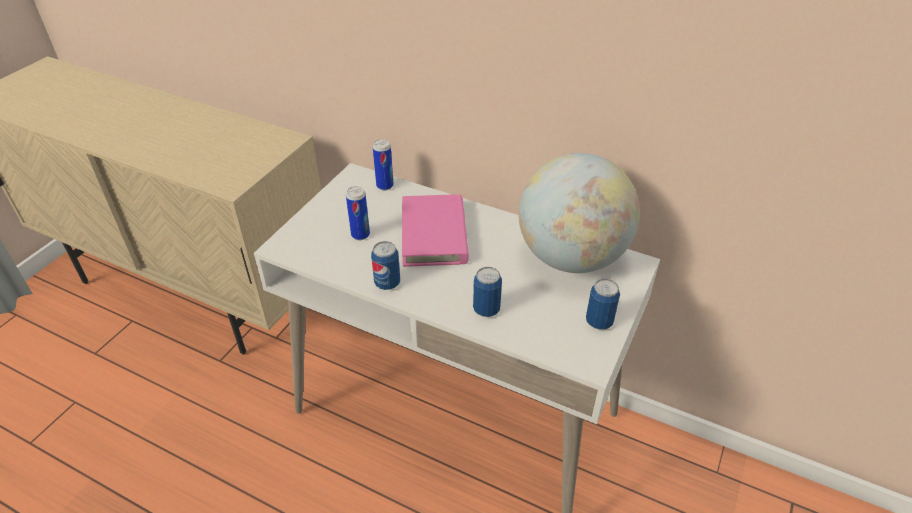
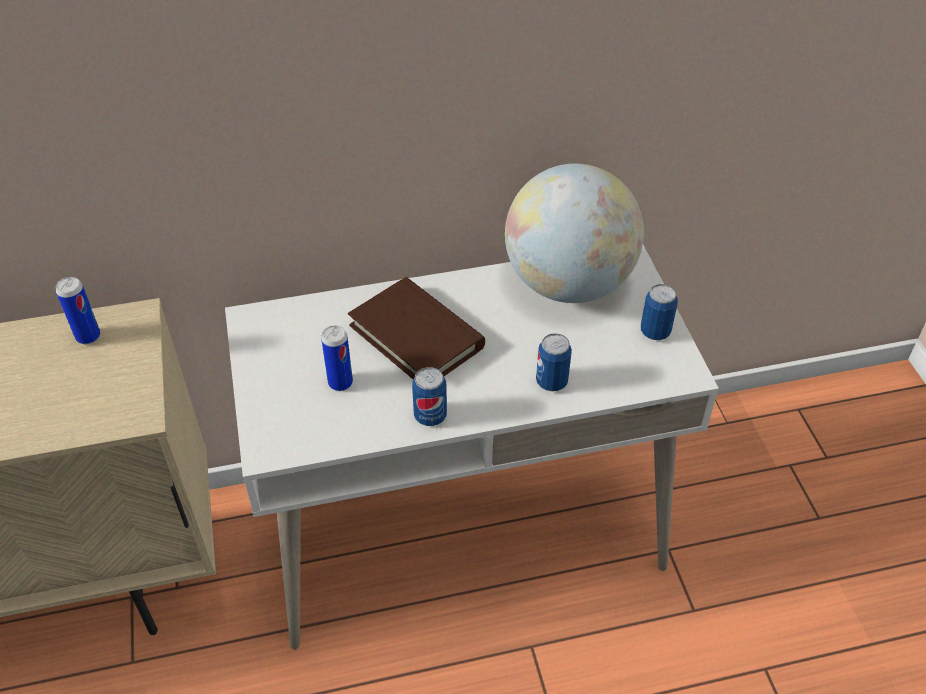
camera: 40 degrees left, 5 degrees up
can [373,139,394,190] -> can moved to [56,277,100,344]
pink book [402,195,469,267] -> brown book [348,277,485,379]

